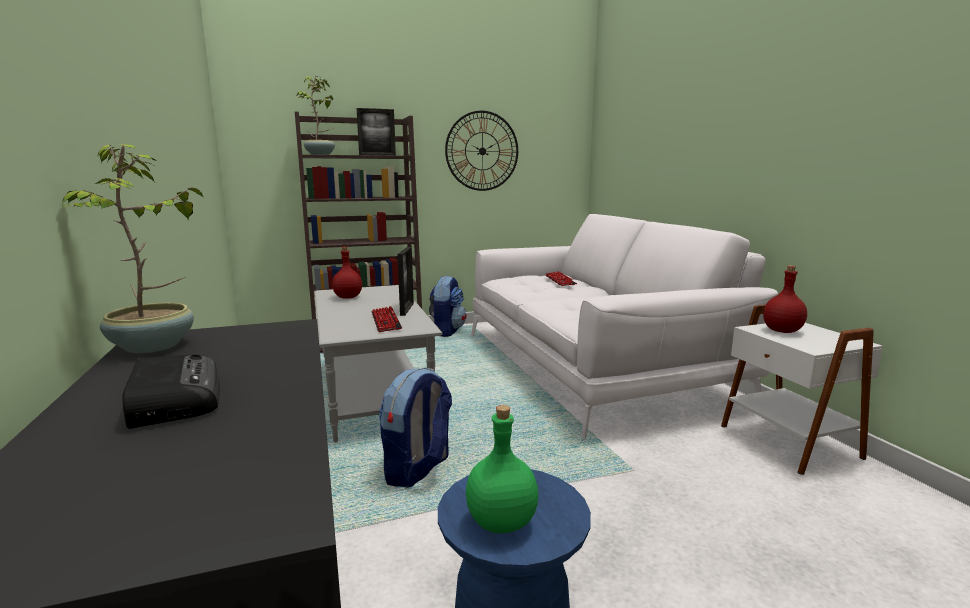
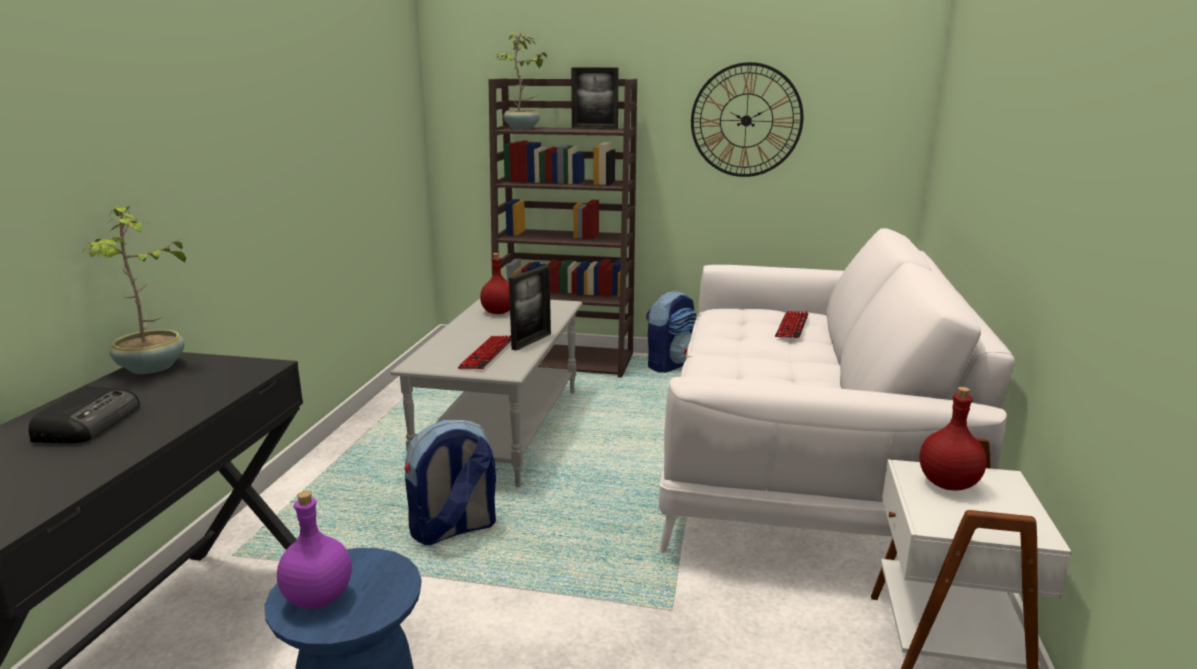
camera: 30 degrees right, 5 degrees up
green bottle [466,405,538,533] -> purple bottle [277,491,352,609]

